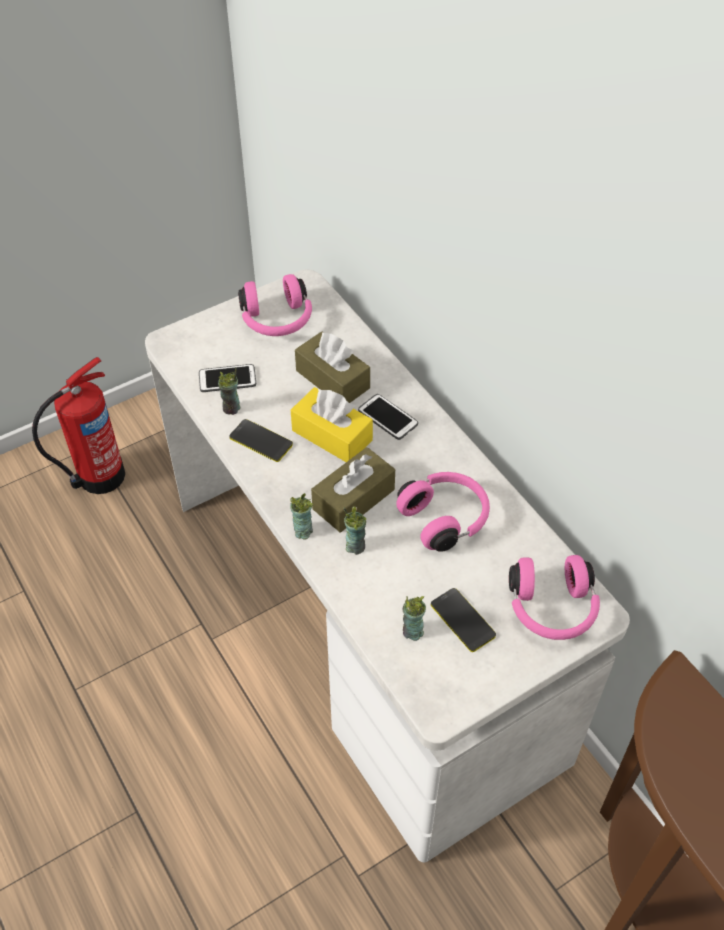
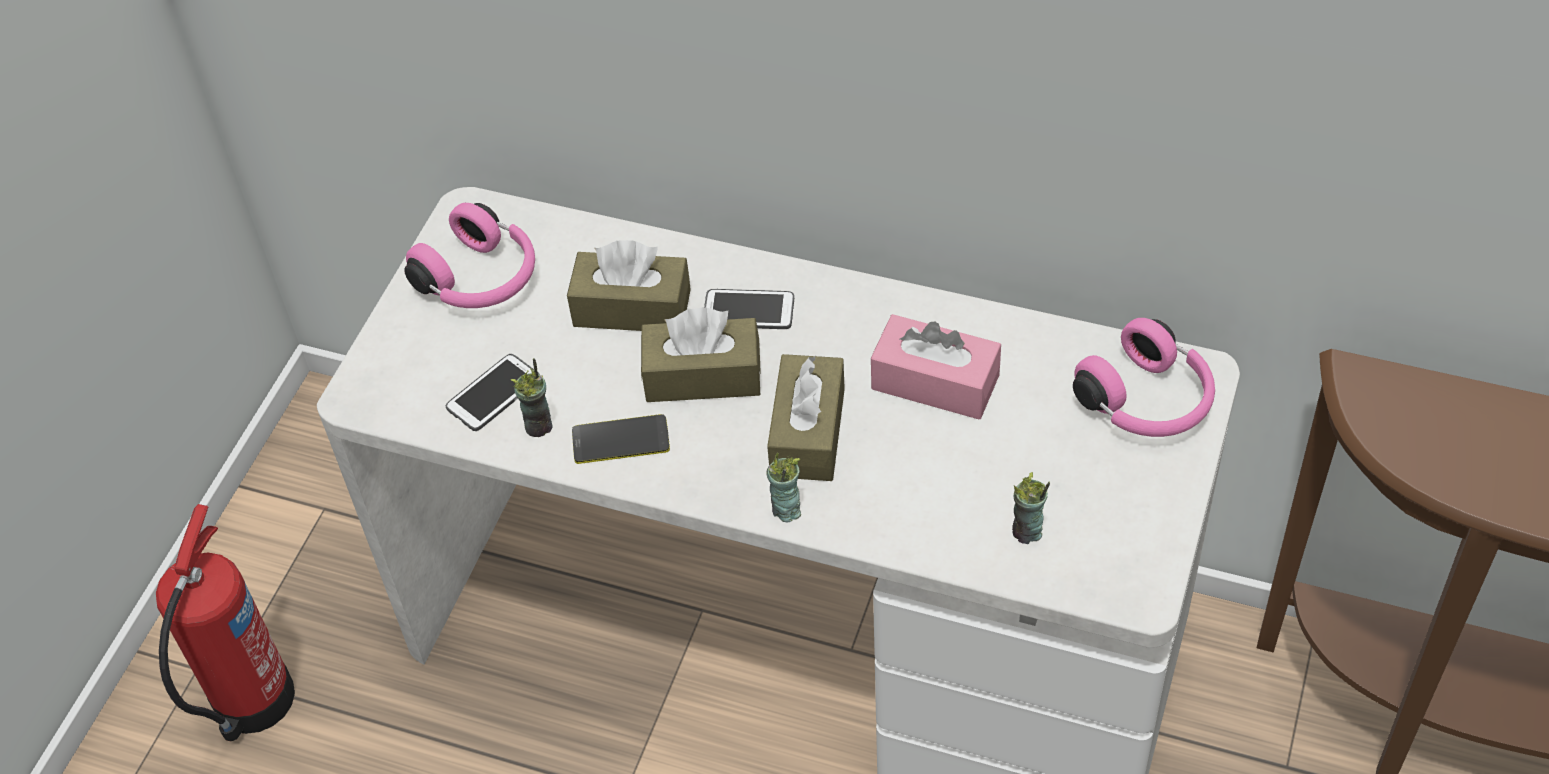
camera: 35 degrees left, 0 degrees up
yellow tissue box [291,387,373,462] -> brown tissue box [641,307,761,402]
cup [344,506,367,555] -> none
pink headphones [396,472,490,552] -> pink tissue box [871,314,1001,420]
phone [431,588,496,652] -> none

